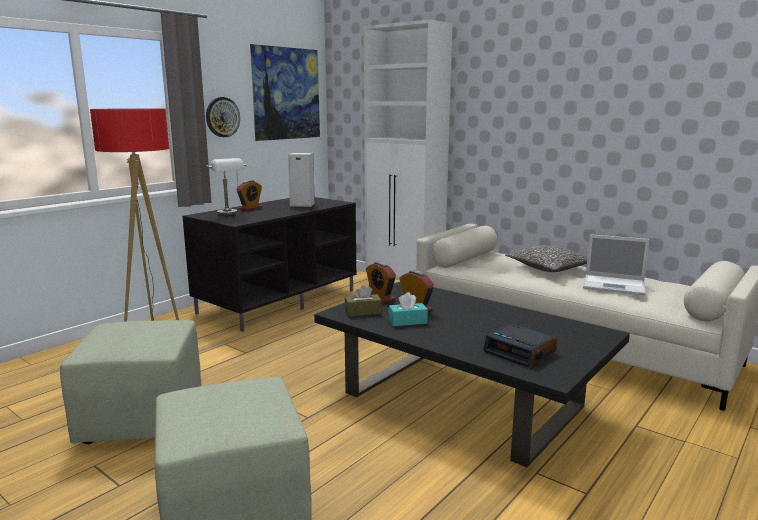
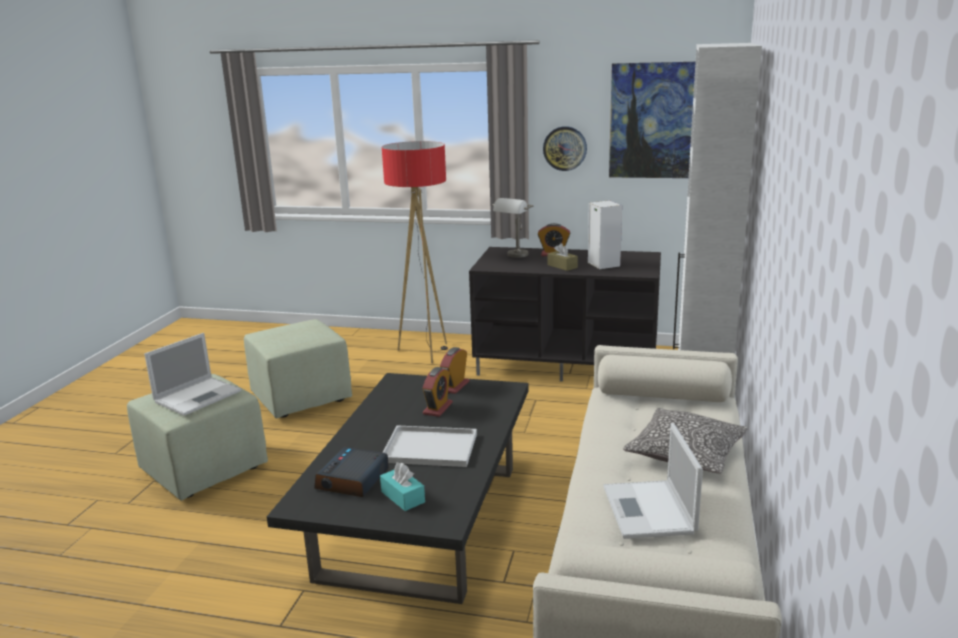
camera: 65 degrees right, 5 degrees up
brown tissue box [345,285,382,317] -> brown tissue box moved to [548,243,578,271]
turquoise tissue box [389,292,428,326] -> turquoise tissue box moved to [380,462,425,511]
none -> laptop [144,333,241,416]
none -> white tray [383,426,477,467]

